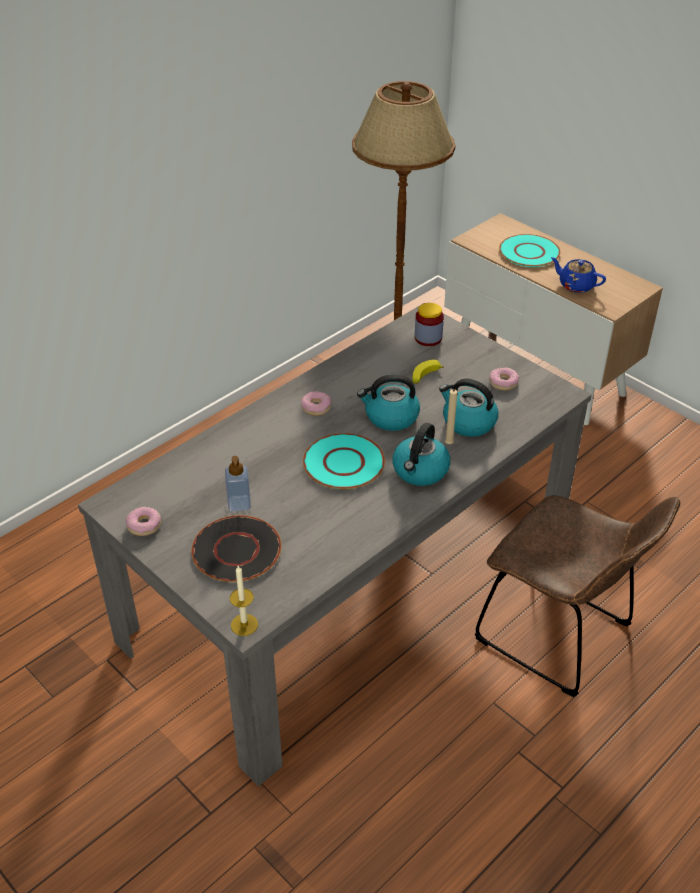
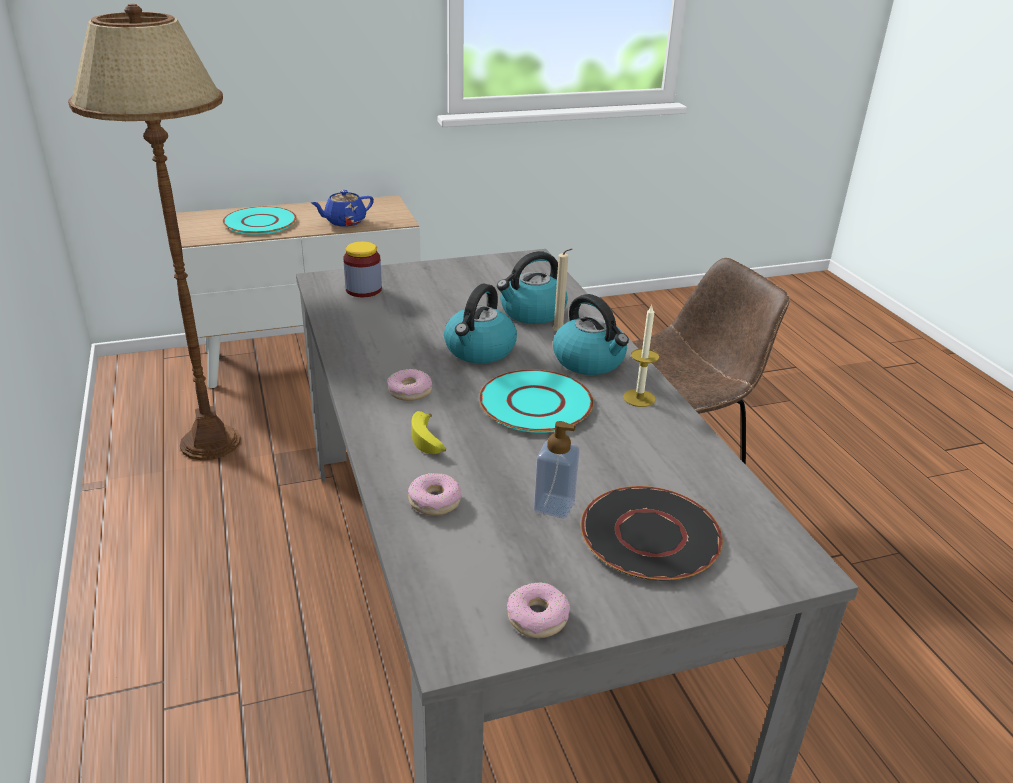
camera: 65 degrees left, 10 degrees down
candle [230,566,258,636] -> candle moved to [623,305,659,407]
banana [412,360,444,384] -> banana moved to [411,411,446,454]
donut [489,367,519,391] -> donut moved to [408,473,461,515]

